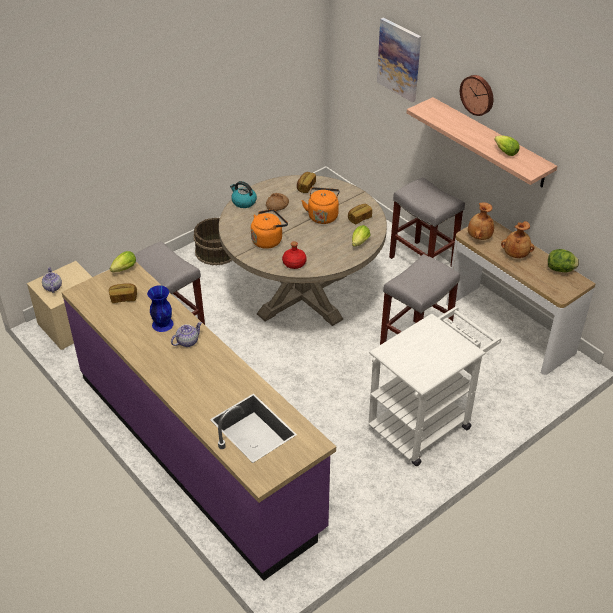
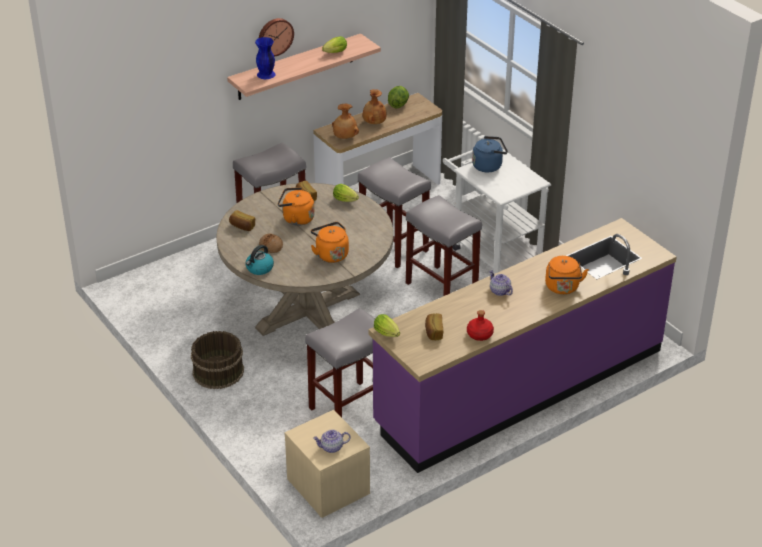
camera: 85 degrees left, 5 degrees down
blue vase [147,285,174,332] -> blue vase moved to [255,37,275,79]
red bottle [282,241,307,269] -> red bottle moved to [467,310,494,341]
picture [377,17,421,102] -> none
none -> grey stool [406,195,482,296]
none -> blue kettle [472,136,508,172]
none -> orange kettle [545,256,589,294]

